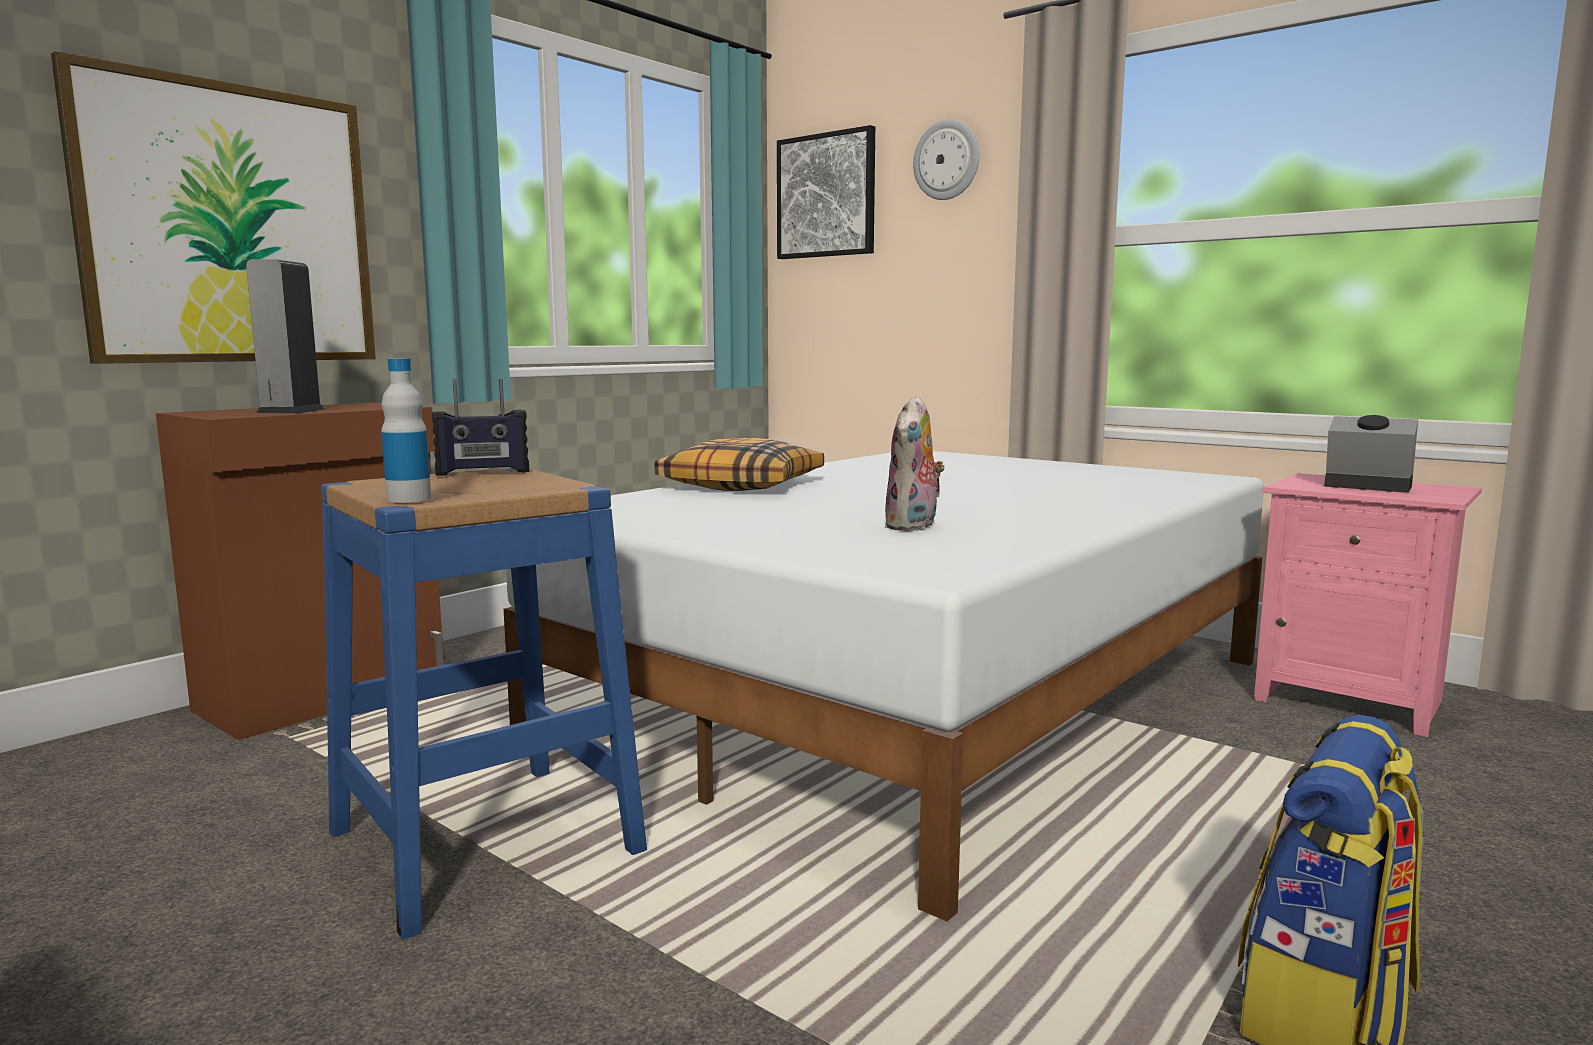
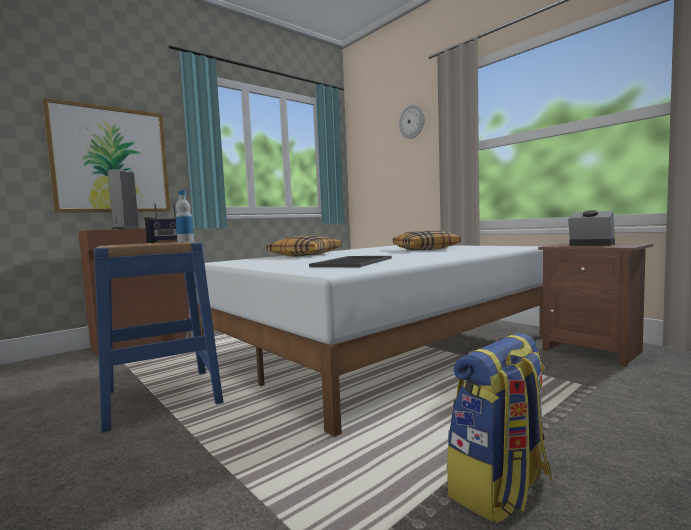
camera: 10 degrees right, 5 degrees down
bottle [381,358,431,503] -> bottle moved to [176,190,194,242]
picture [777,125,875,259] -> none
plush toy [885,396,945,531] -> tray [309,256,392,267]
pink nightstand [1254,473,1482,737] -> brown nightstand [538,243,653,367]
none -> pillow [393,230,461,250]

